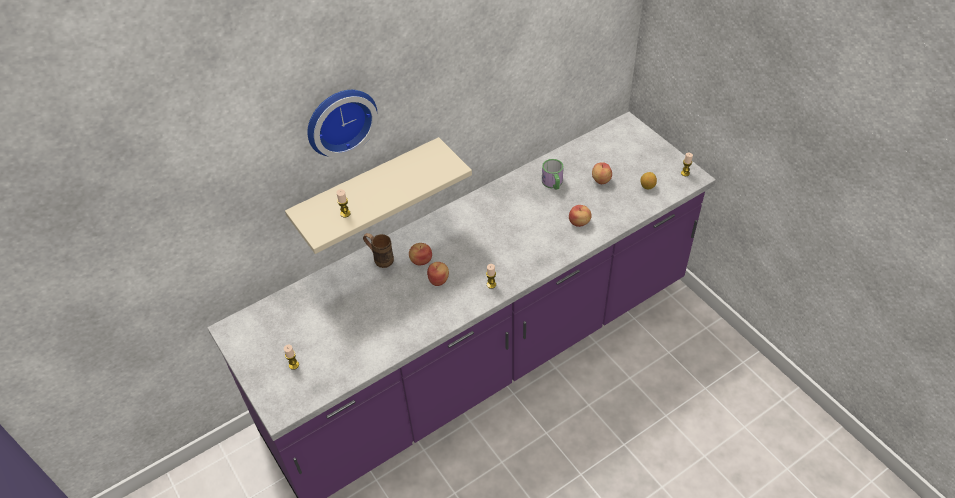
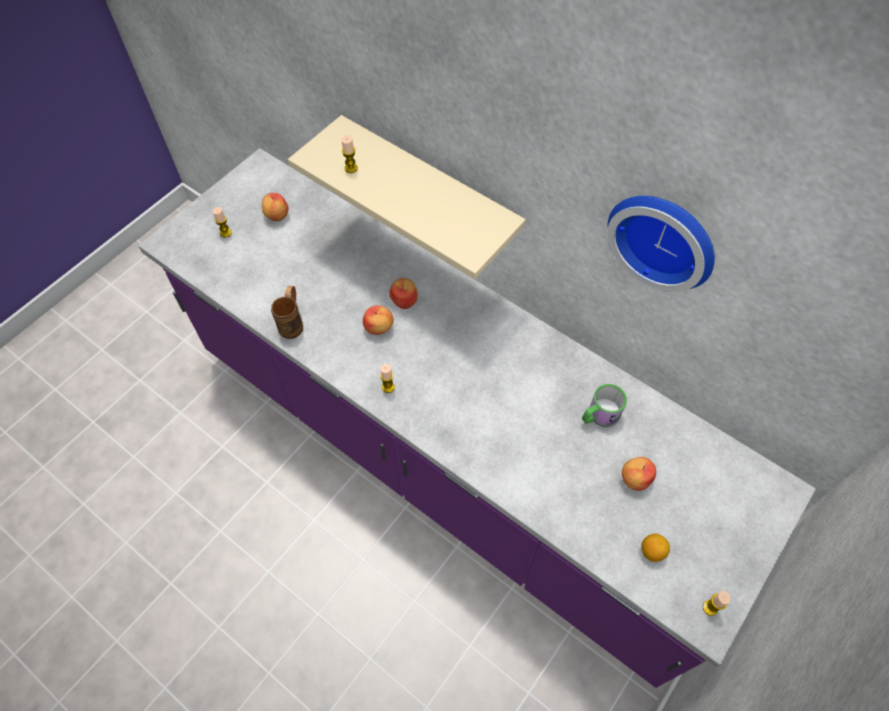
camera: 70 degrees right, 10 degrees up
wall clock [307,90,377,157] -> wall clock moved to [607,196,715,292]
brown mug [363,233,394,268] -> brown mug moved to [271,286,303,339]
apple [569,205,592,227] -> apple moved to [262,193,289,221]

